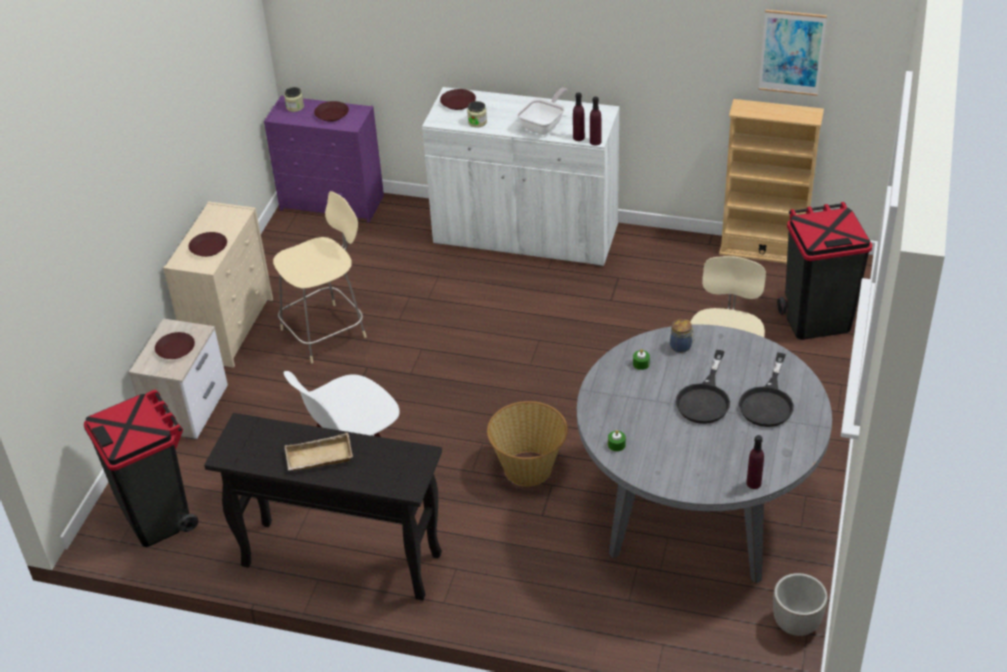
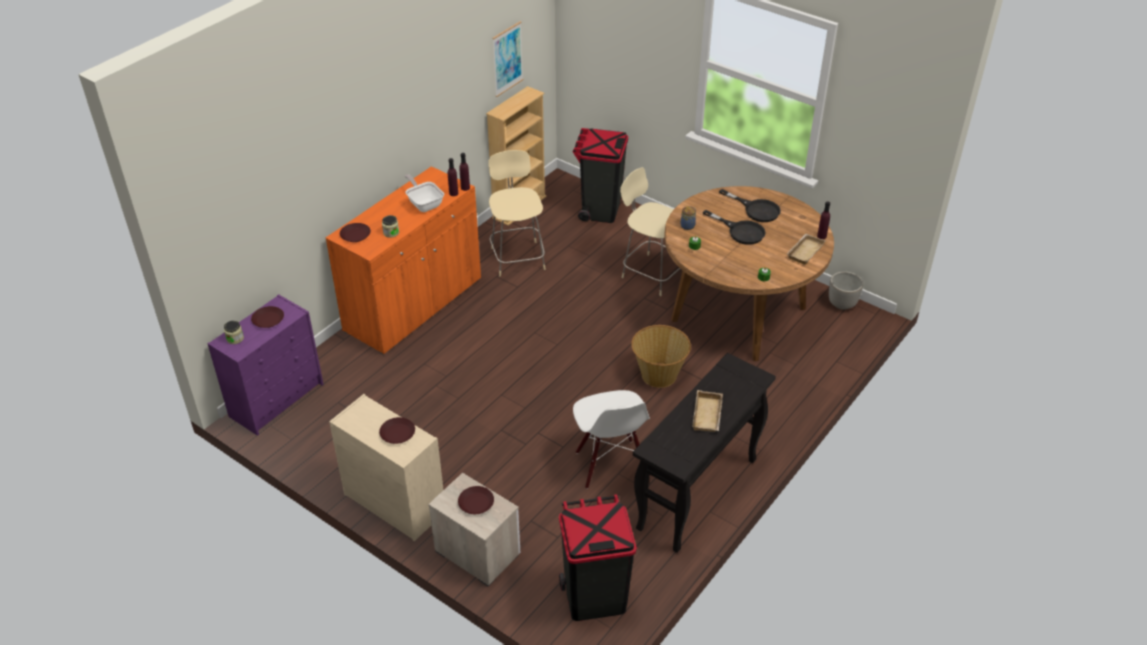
camera: 70 degrees left, 0 degrees up
beige chair [273,191,367,363] -> beige chair moved to [488,150,546,276]
white cabinet [422,87,620,266] -> orange cabinet [326,166,481,354]
grey dining table [577,324,832,584] -> brown dining table [664,186,834,361]
none -> beige tray [787,234,825,265]

